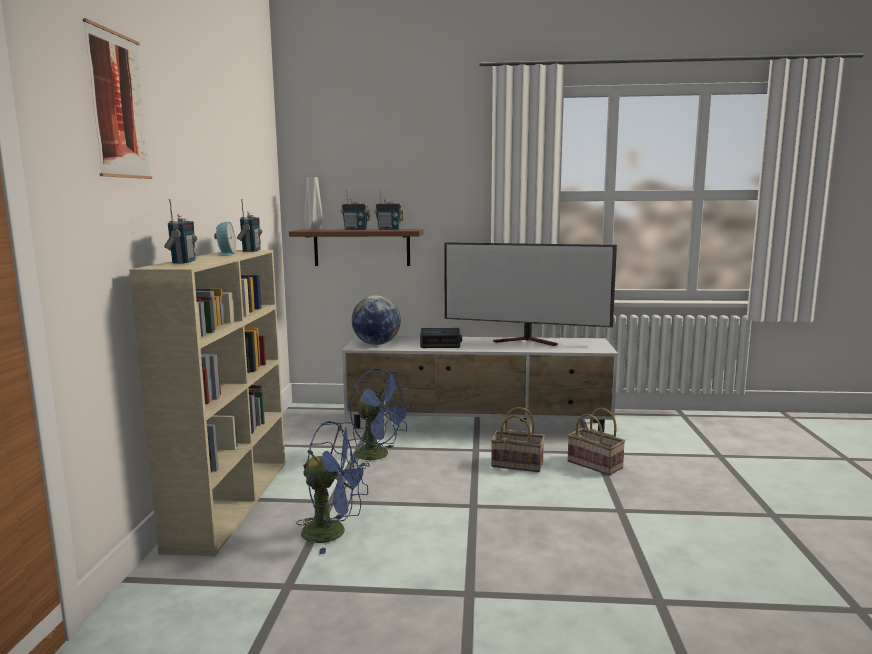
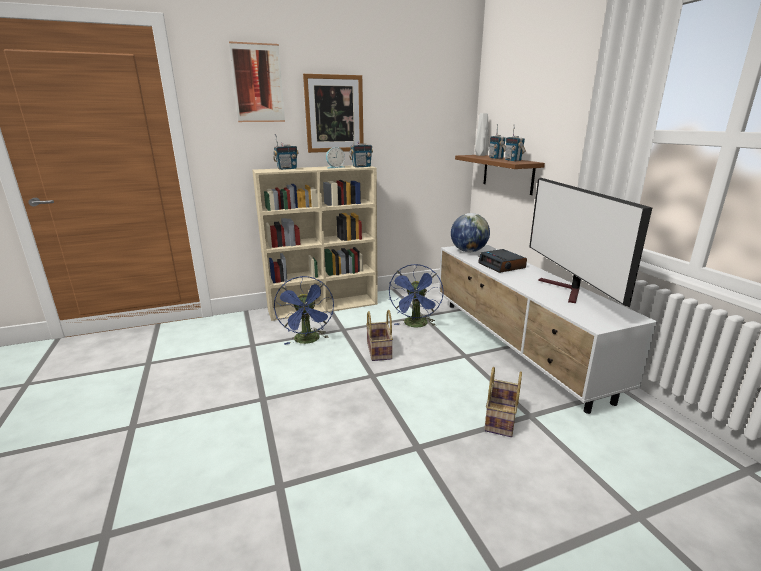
camera: 65 degrees right, 10 degrees up
basket [491,407,545,472] -> basket moved to [366,310,393,361]
none -> picture [303,74,364,153]

